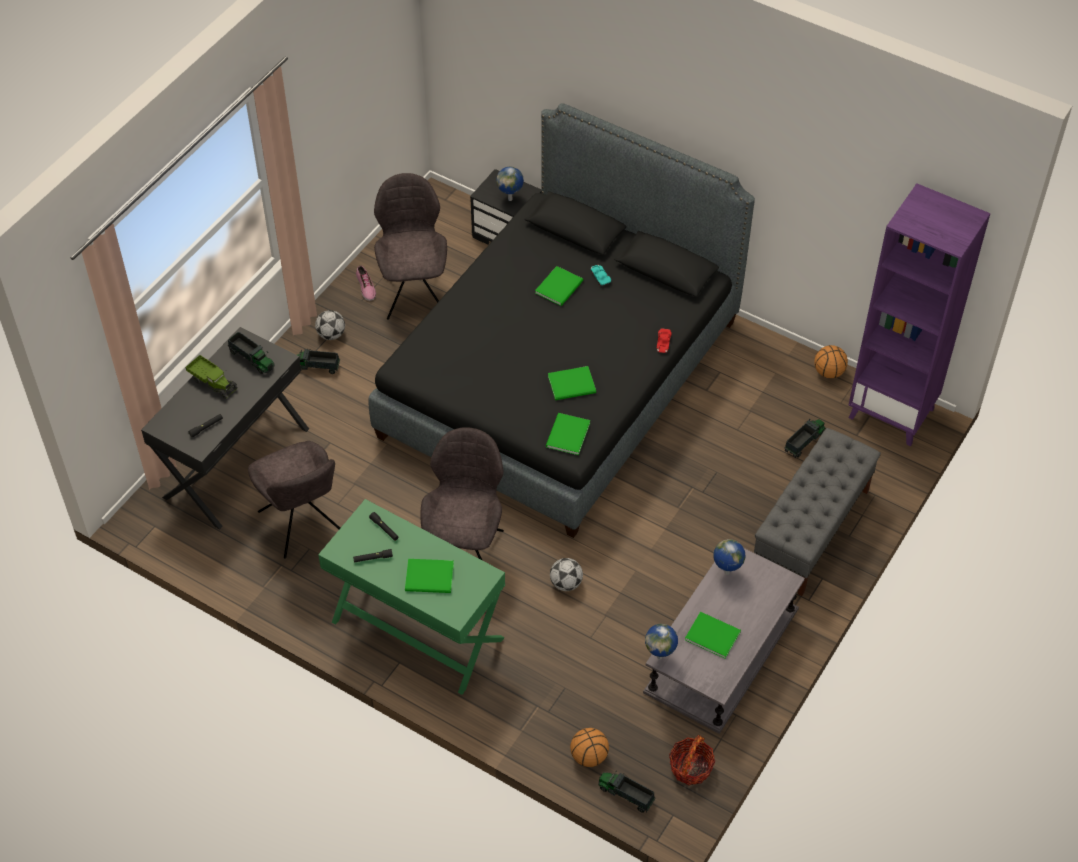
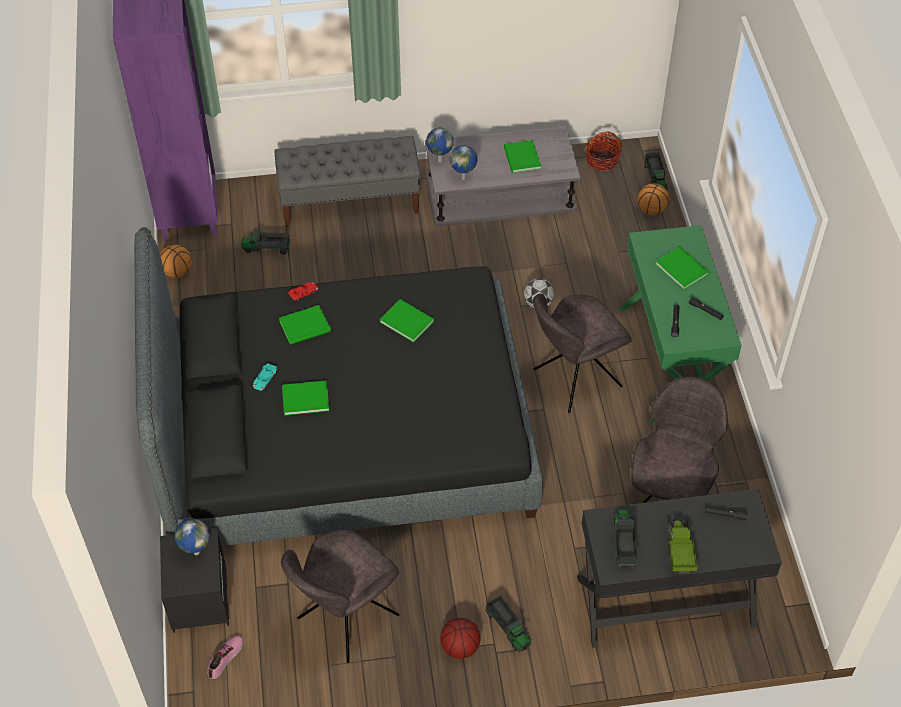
camera: 130 degrees left, 0 degrees up
football [315,310,345,340] -> basketball [440,618,480,659]
shoe [356,265,376,301] -> shoe moved to [207,636,243,679]
green book [546,413,590,455] -> green book moved to [279,305,331,345]
globe [645,624,678,659] -> globe moved to [426,128,454,162]

